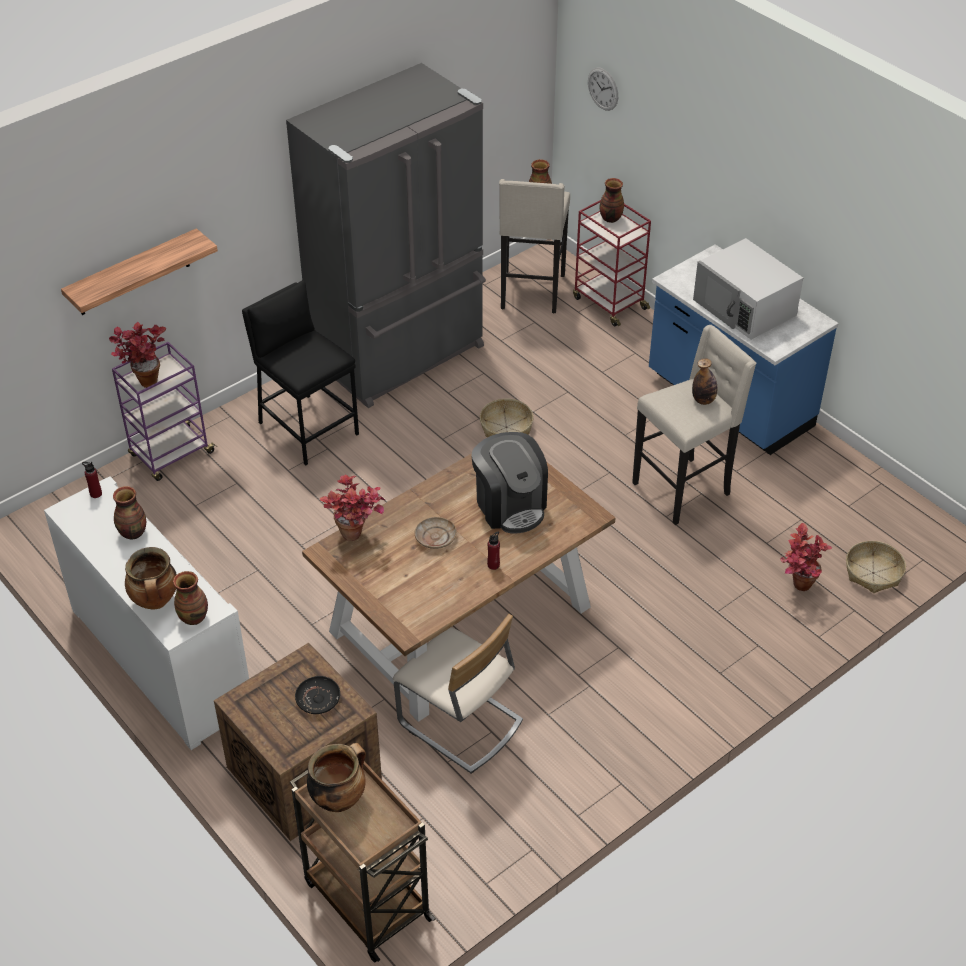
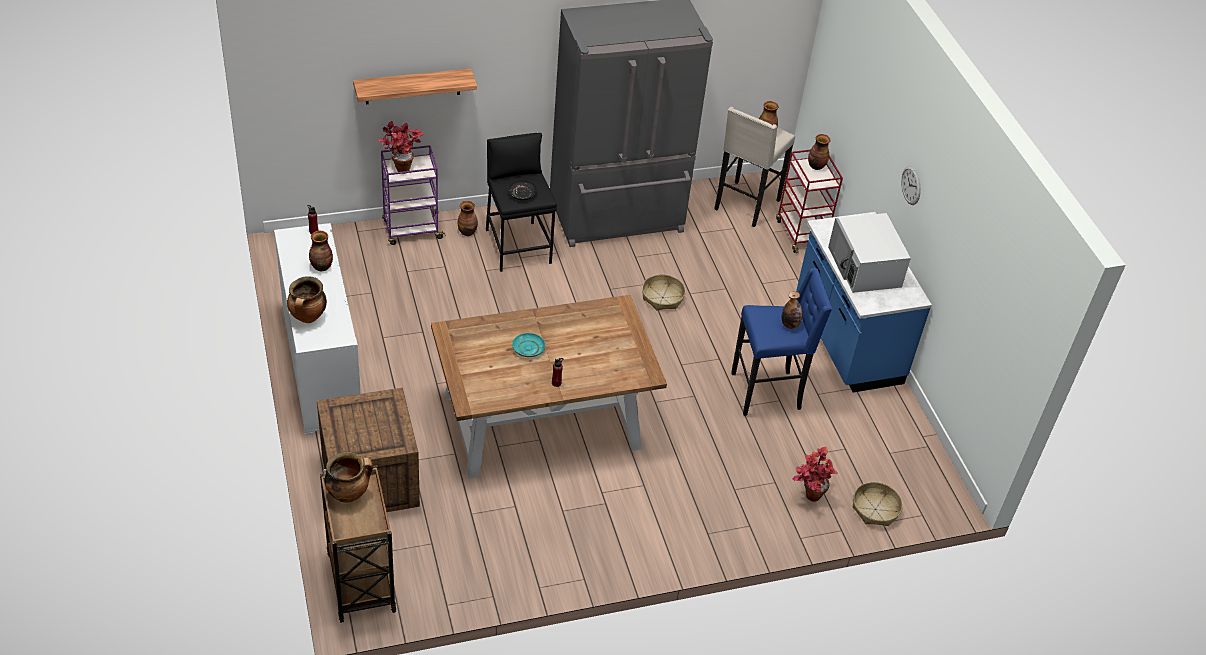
camera: 20 degrees right, 0 degrees up
vase [173,571,208,625] -> vase moved to [458,201,478,236]
black plate [295,676,340,714] -> black plate moved to [508,180,537,200]
potted plant [319,474,386,540] -> none
beige chair [393,614,523,774] -> none
beige plate [415,517,457,549] -> turquoise plate [512,333,545,357]
coffee machine [471,432,548,533] -> none
wall clock [588,68,618,111] -> wall clock moved to [901,165,921,205]
beige stool [632,325,756,525] -> blue stool [731,268,832,416]

